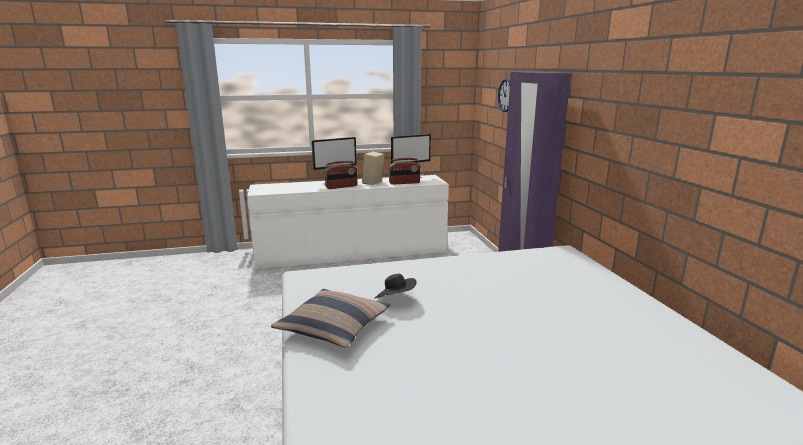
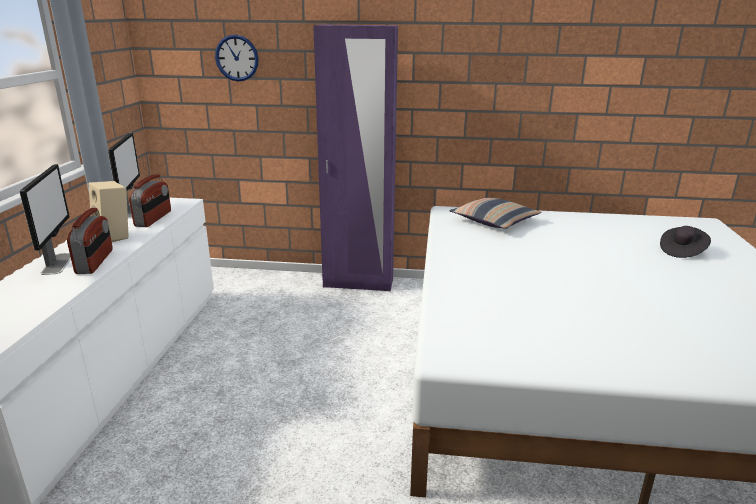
camera: 70 degrees left, 5 degrees up
pillow [271,289,391,347] -> pillow moved to [450,197,541,229]
black hat [374,274,417,299] -> black hat moved to [660,226,711,258]

